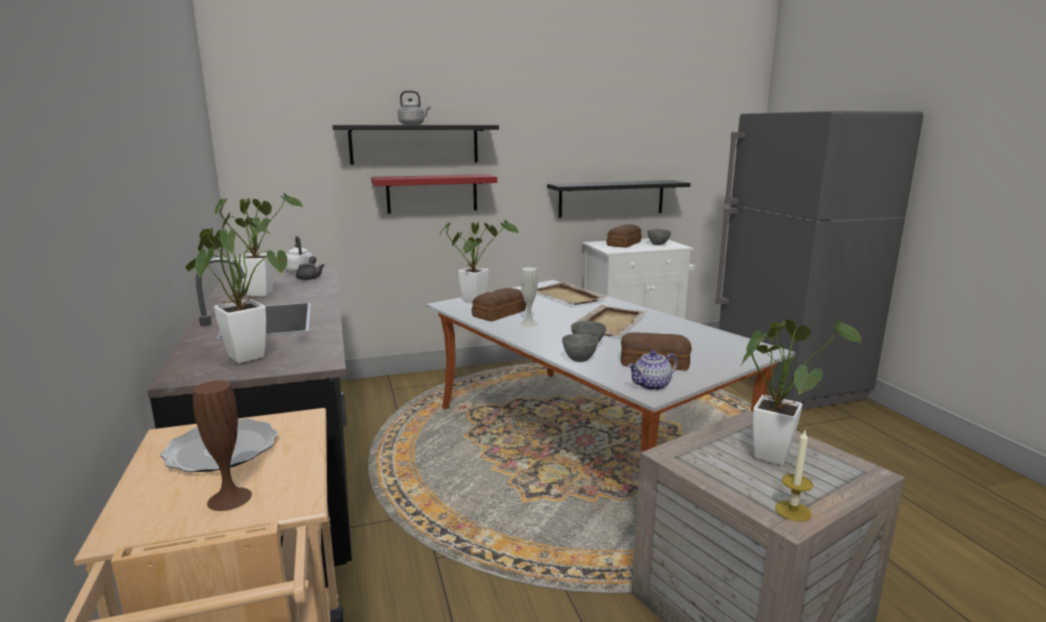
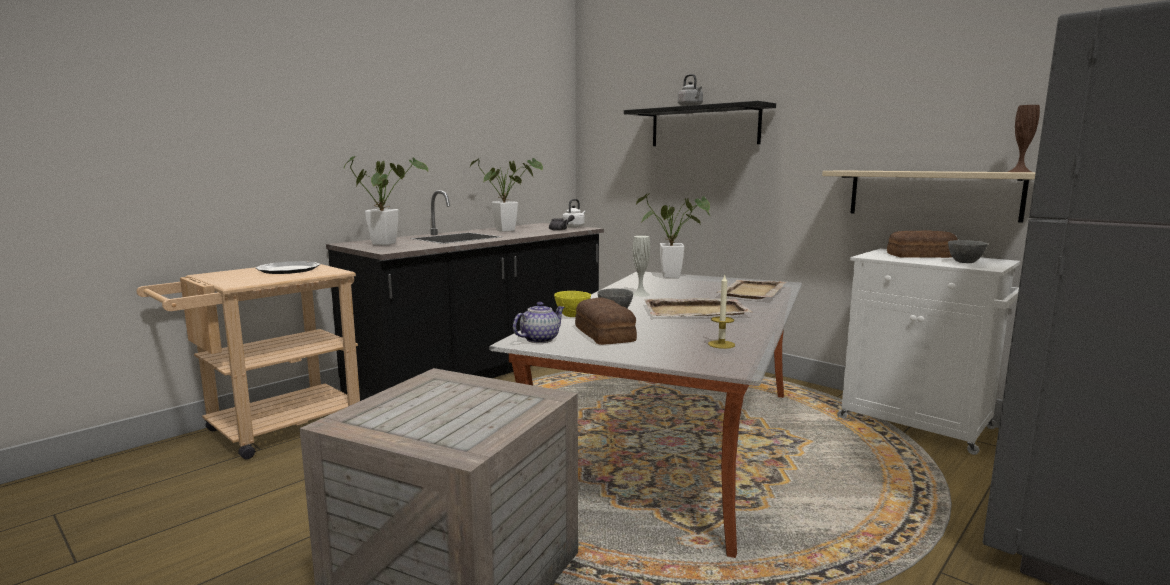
camera: 60 degrees right, 5 degrees down
brown vase [193,380,252,511] -> brown vase moved to [1008,105,1040,172]
red shelf [371,174,497,214] -> none
bread [472,288,526,321] -> none
black shelf [547,180,691,218] -> beige shelf [822,170,1036,223]
grey bowl [562,334,598,362] -> yellow bowl [554,291,591,317]
teapot [628,351,677,391] -> teapot turned 105 degrees clockwise [513,302,565,343]
potted plant [741,318,862,465] -> none
candle [775,431,813,521] -> candle moved to [708,275,735,349]

